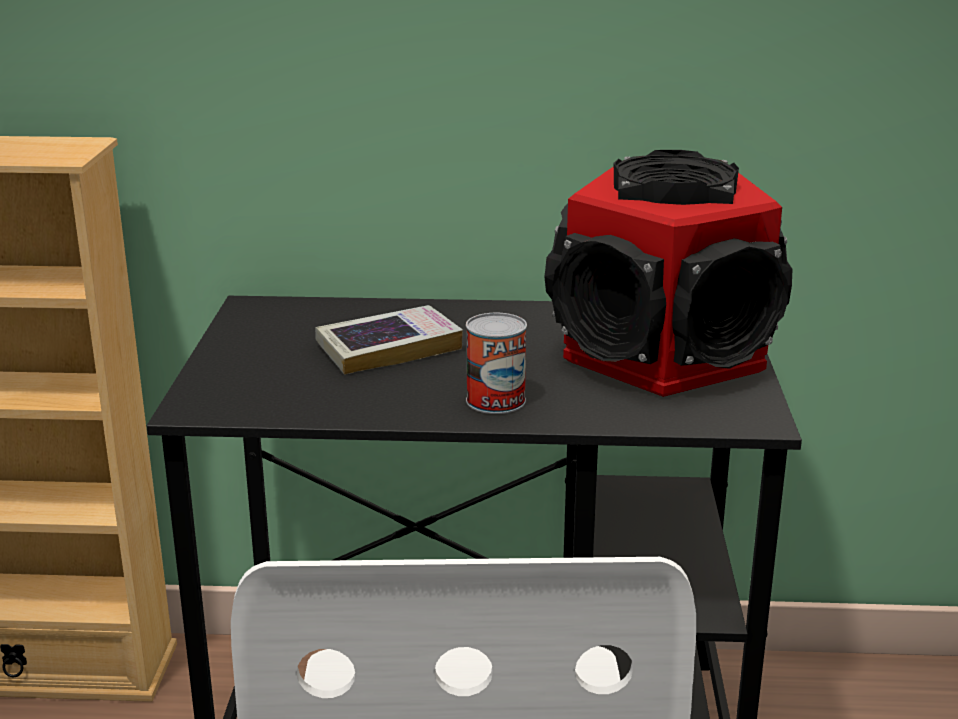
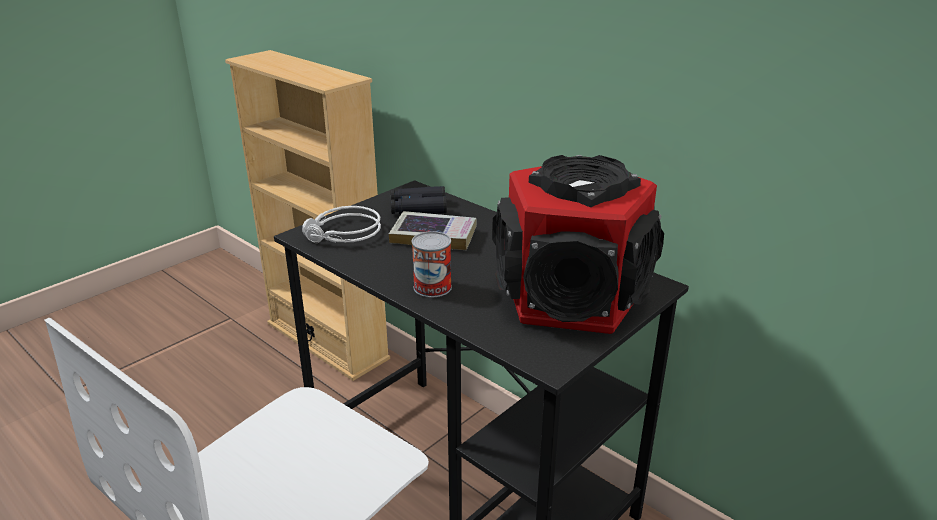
camera: 40 degrees right, 5 degrees up
none -> grey headphones [302,206,381,243]
none -> black binoculars [391,186,447,214]

